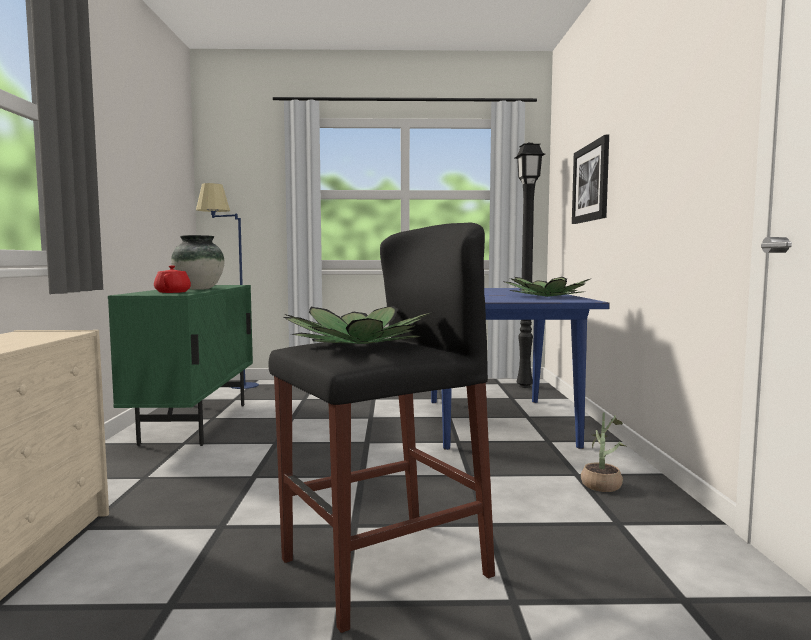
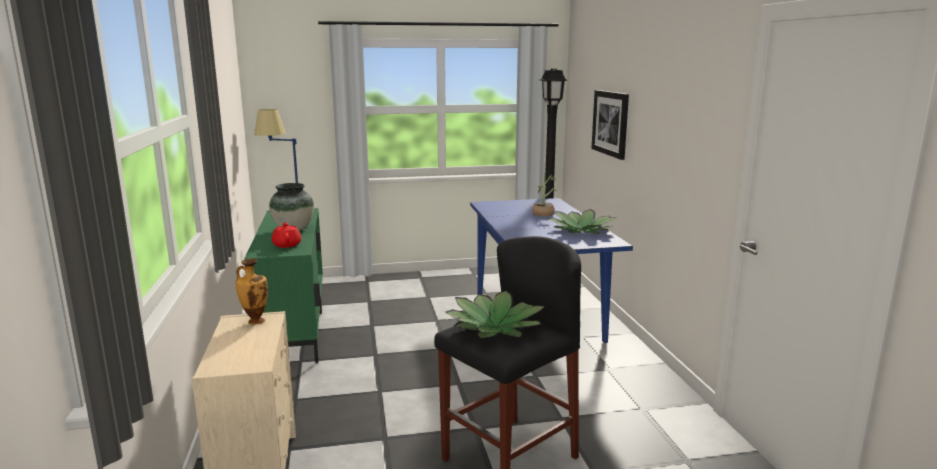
camera: 10 degrees left, 10 degrees up
potted plant [581,412,626,492] -> potted plant moved to [532,173,557,217]
none -> vase [235,258,268,325]

